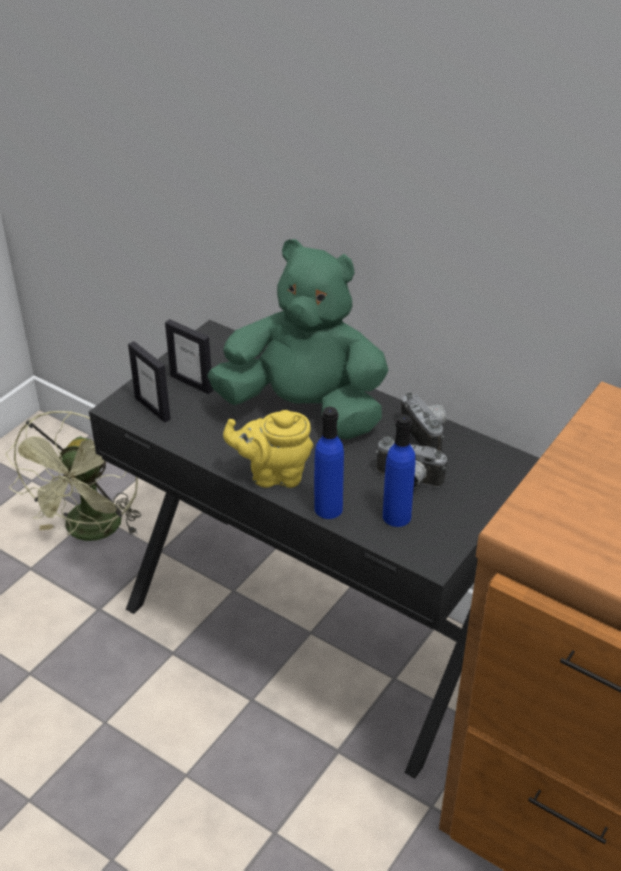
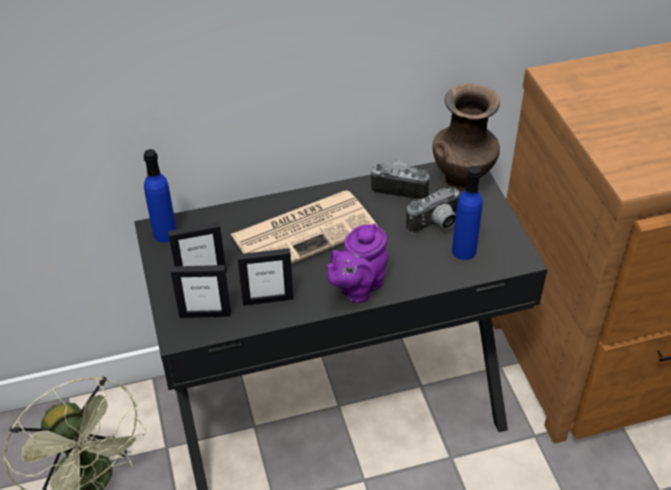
camera: 50 degrees left, 5 degrees up
green plush toy [207,239,389,439] -> newspaper [231,190,377,264]
yellow teapot [223,410,313,488] -> purple teapot [327,223,388,303]
blue bottle [314,407,344,519] -> blue bottle moved to [143,149,177,243]
none -> picture frame [237,248,293,306]
none -> brown vase [433,83,500,190]

